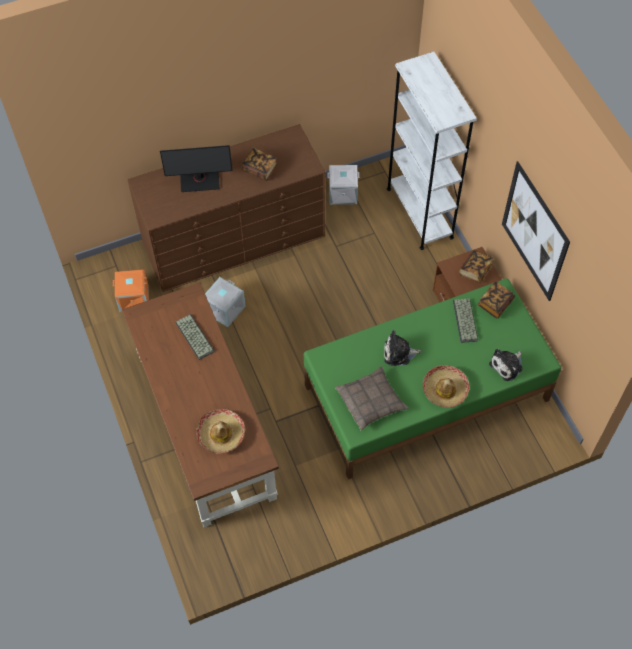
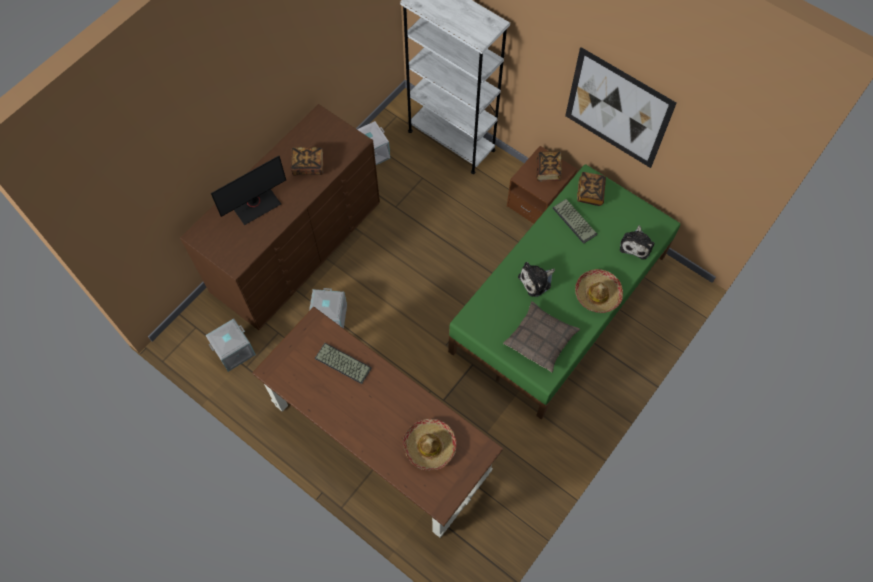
camera: 30 degrees left, 5 degrees up
orange storage box [113,269,149,312] -> grey storage box [205,318,256,372]

